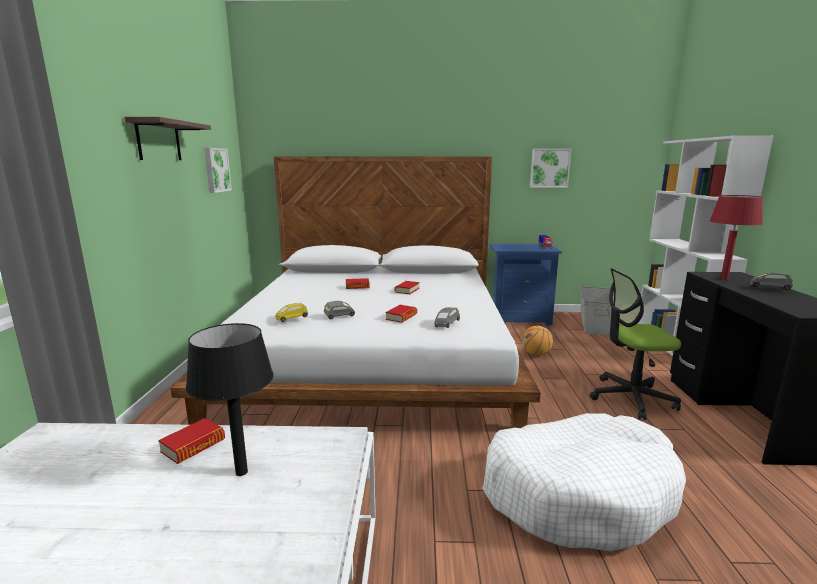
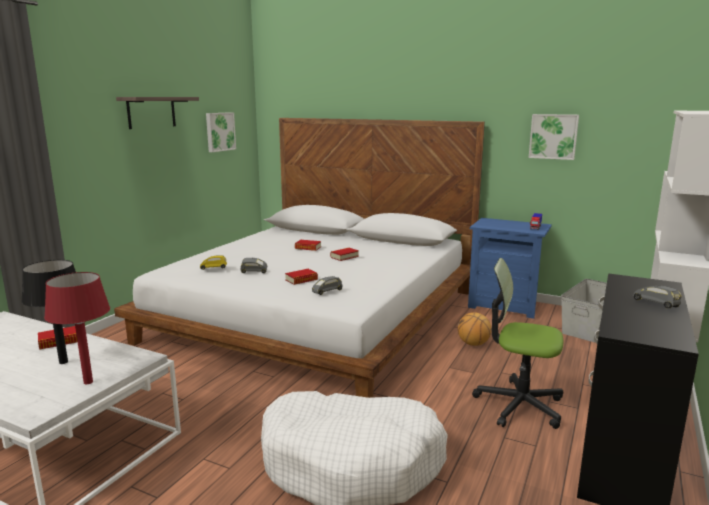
camera: 25 degrees right, 0 degrees up
red table lamp [710,195,763,279] -> red table lamp moved to [44,272,110,384]

